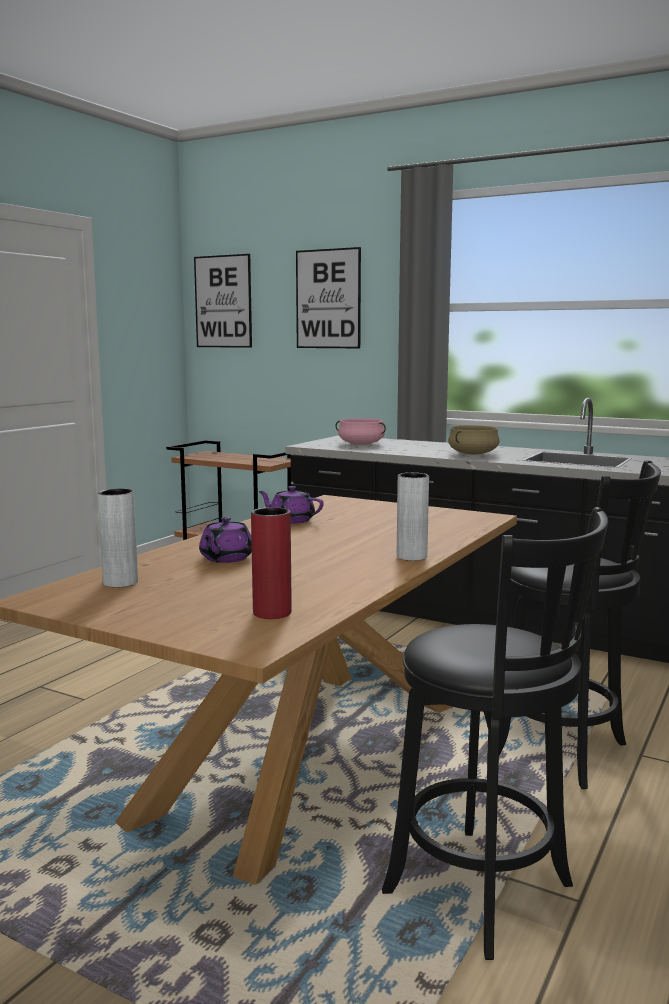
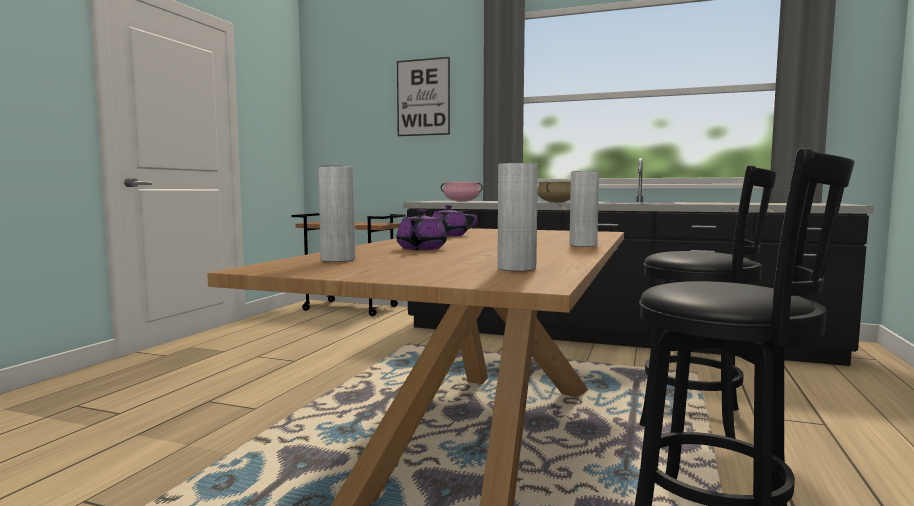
camera: 10 degrees left, 5 degrees down
picture [194,254,252,348] -> none
red vase [251,507,292,619] -> grey vase [497,162,538,271]

